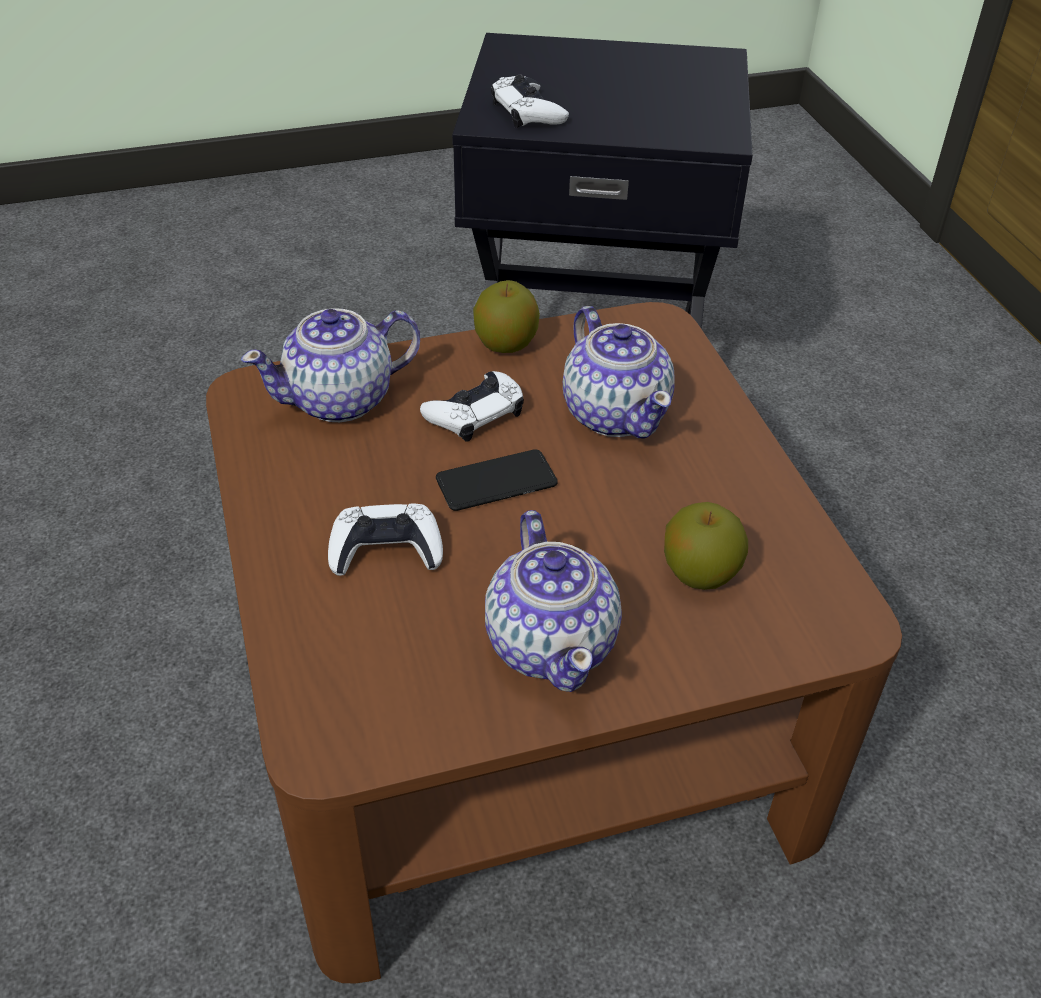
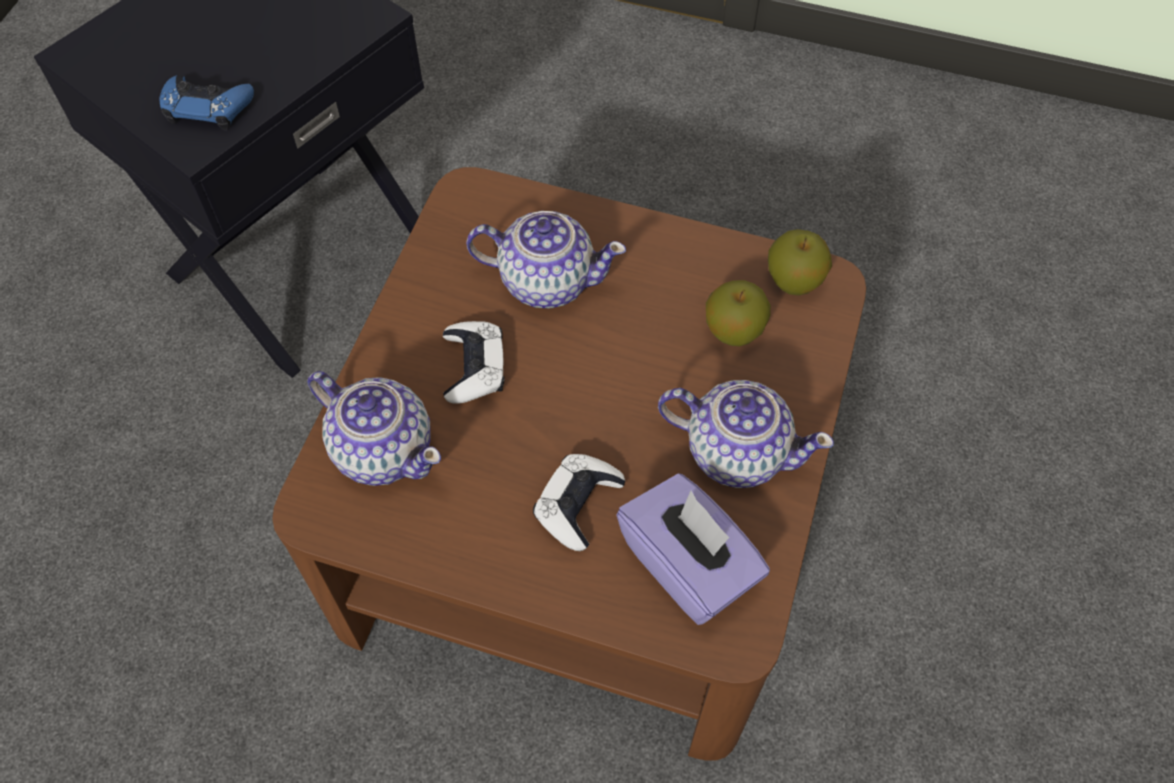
camera: 55 degrees left, 15 degrees up
teapot [241,308,420,422] -> teapot turned 60 degrees counterclockwise [307,371,441,486]
phone [436,449,558,511] -> none
apple [473,280,540,353] -> apple moved to [768,229,832,296]
white game controller [491,74,569,128] -> blue game controller [159,75,254,130]
none -> purple tissue box [616,473,770,625]

